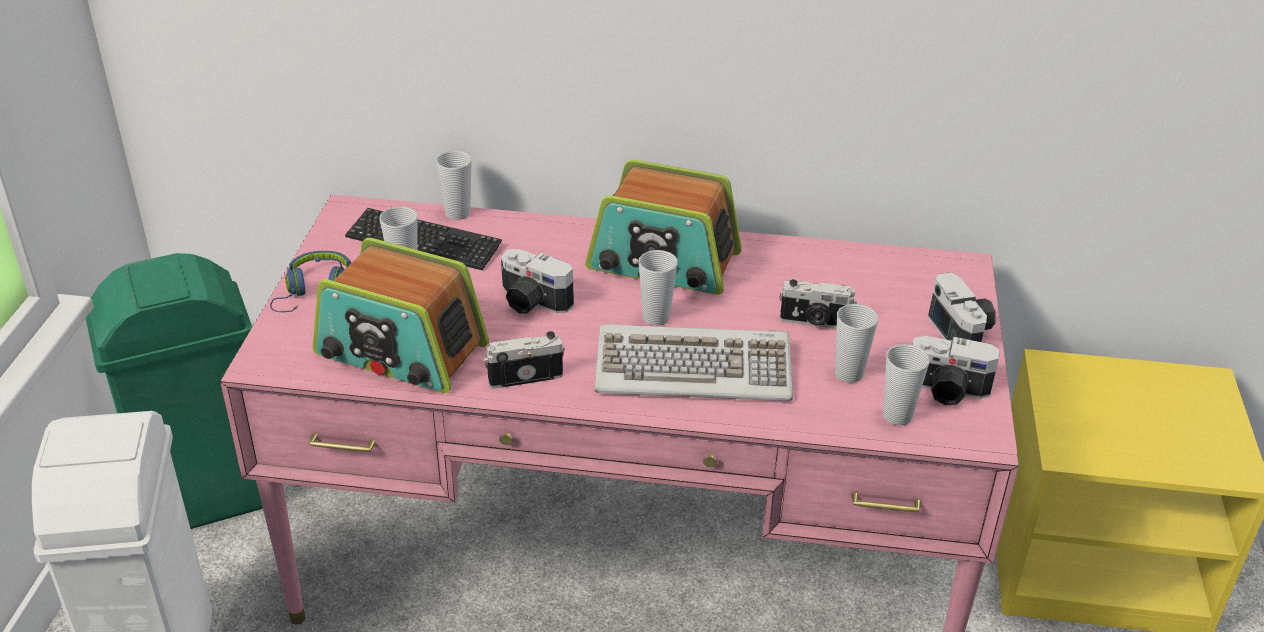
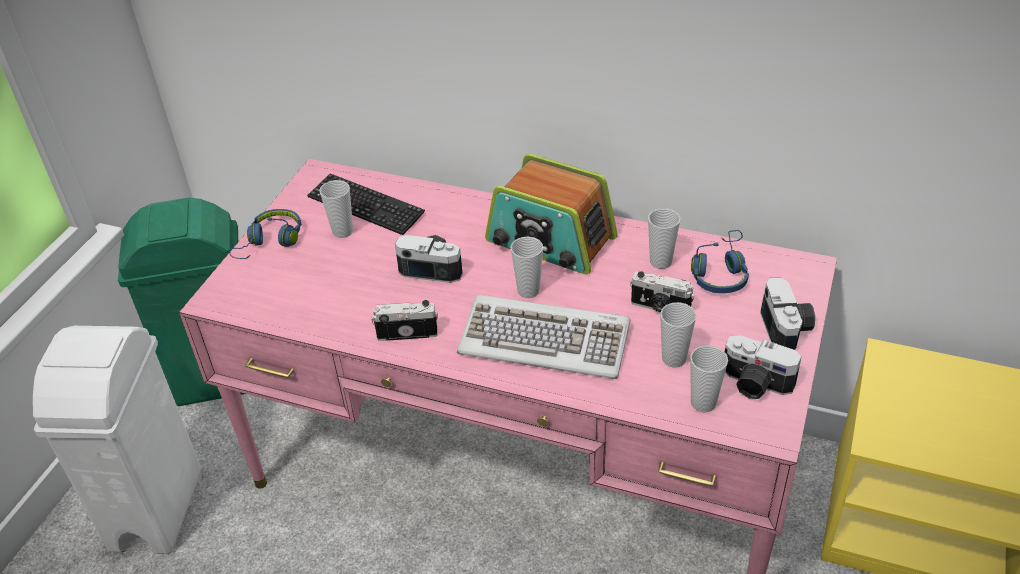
camera: 15 degrees right, 5 degrees up
radio [313,238,489,393] -> none
cup [436,151,472,220] -> cup moved to [648,208,680,269]
camera [501,249,574,313] -> camera turned 150 degrees clockwise [395,235,463,283]
none -> blue headphones [691,230,749,293]

